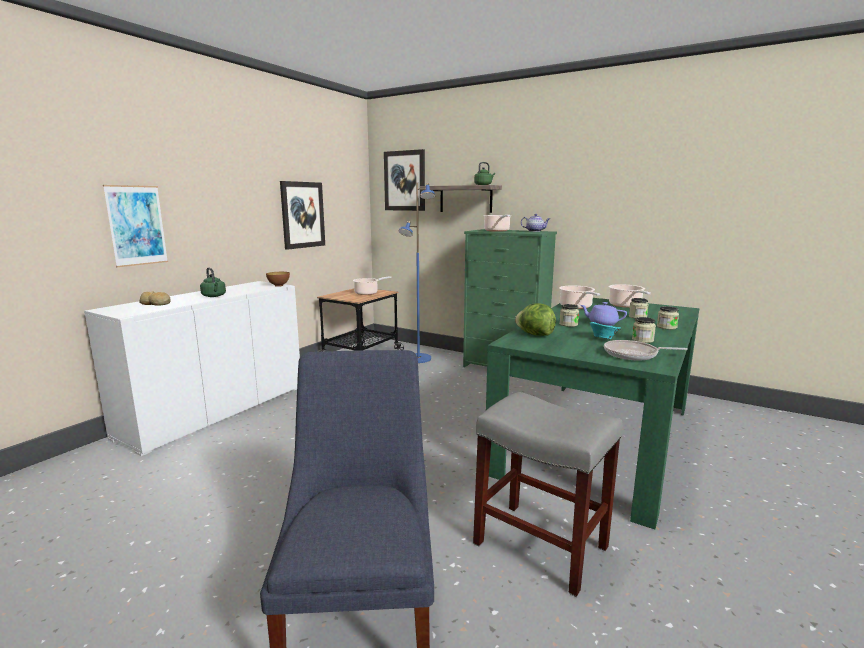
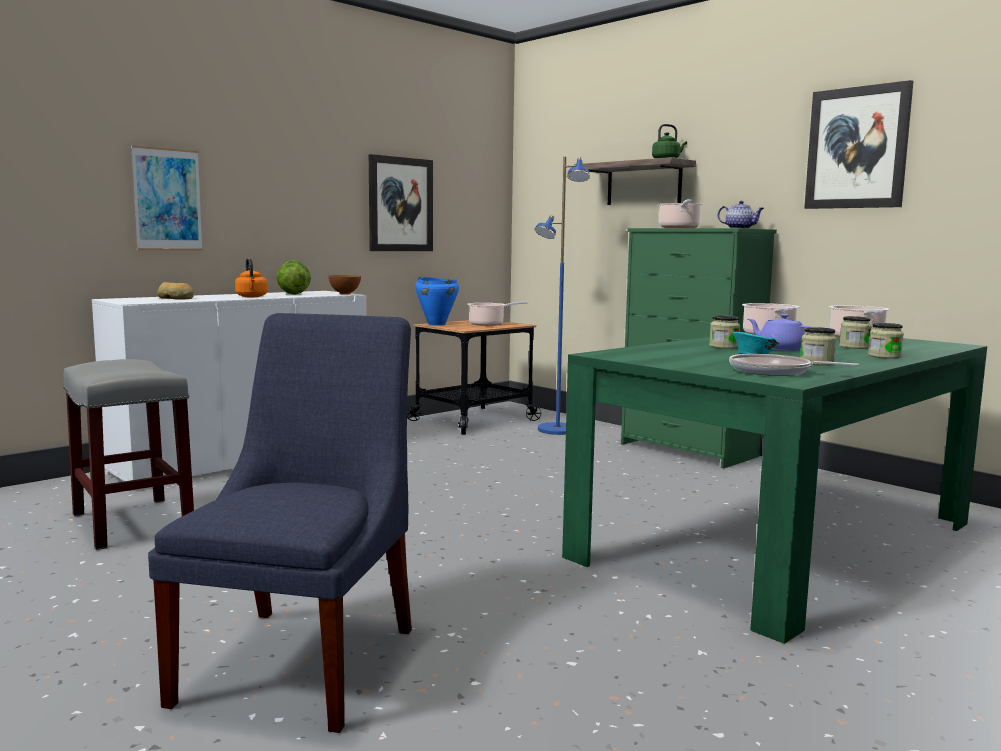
camera: 15 degrees right, 5 degrees down
green kettle [200,268,226,297] -> orange kettle [235,258,268,297]
picture [384,149,425,211] -> picture moved to [804,80,913,209]
grey stool [473,392,623,597] -> grey stool moved to [63,359,194,550]
lettuce [515,303,556,336] -> lettuce moved to [276,260,311,295]
none -> blue cooking pot [415,277,459,326]

